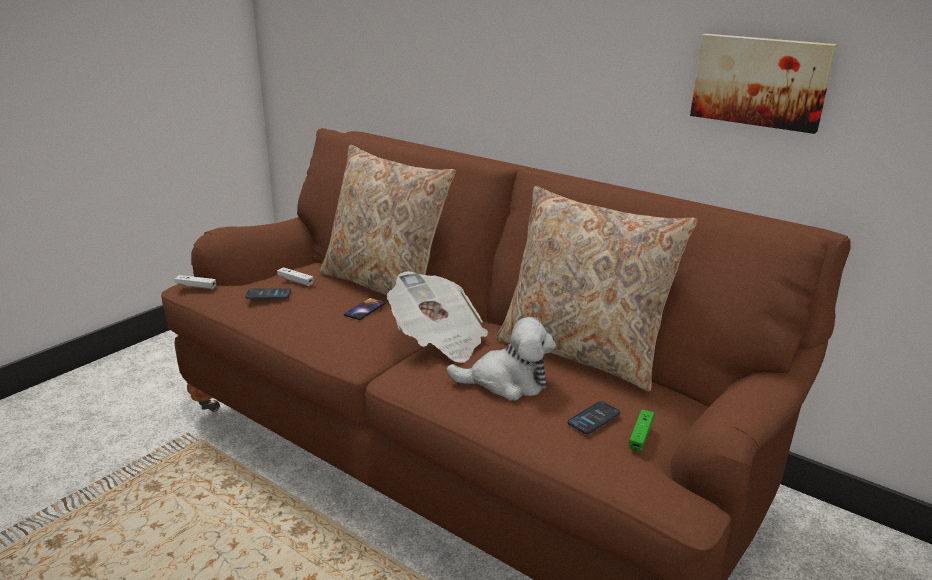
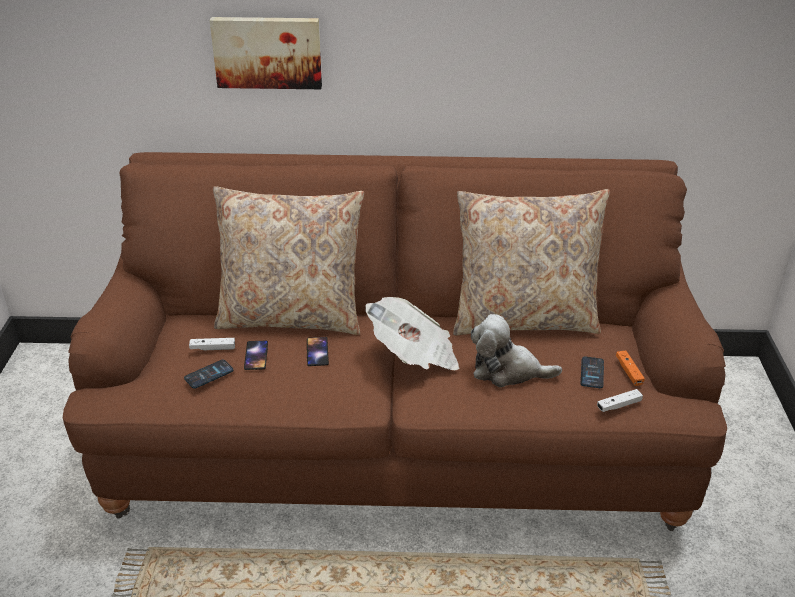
camera: 35 degrees left, 10 degrees up
white game controller [174,275,216,289] -> white game controller moved to [597,389,643,412]
plush toy [446,317,556,400] -> plush toy turned 135 degrees counterclockwise [471,314,562,387]
green game controller [629,409,654,451] -> orange game controller [616,350,645,386]
picture [690,34,837,134] -> picture moved to [210,17,322,89]
none -> phone [244,341,268,370]

